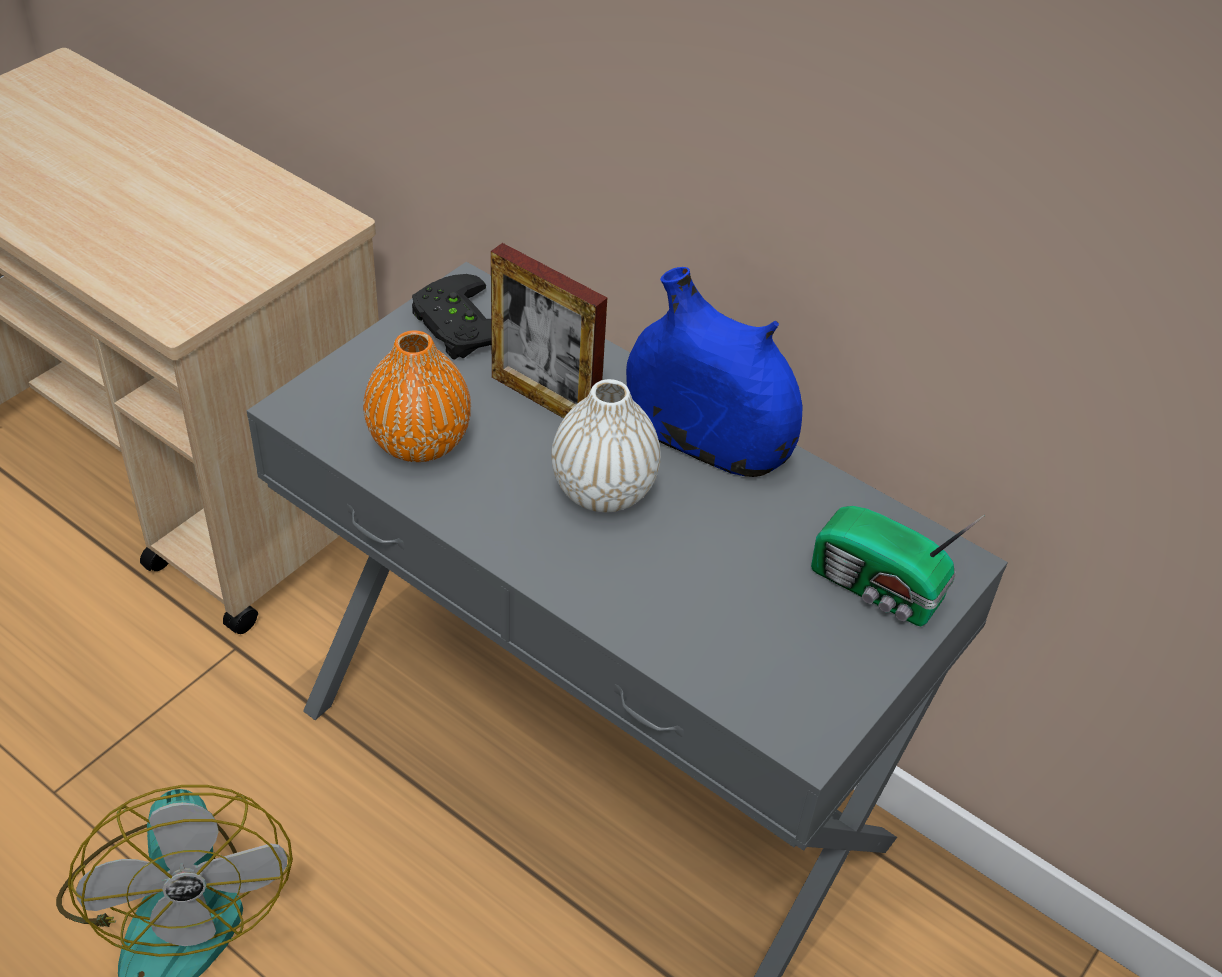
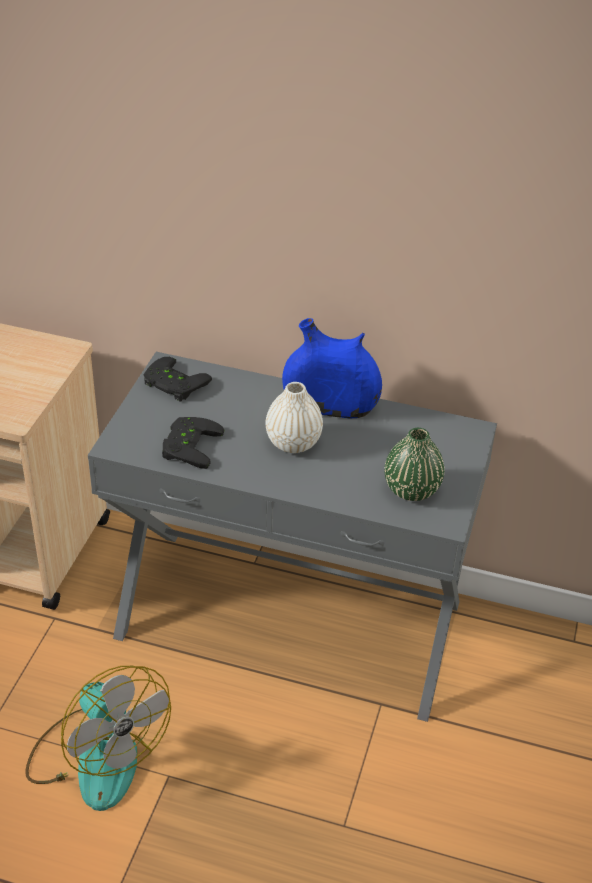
camera: 20 degrees left, 5 degrees down
orange vase [363,330,471,462] -> black game controller [162,417,224,469]
picture frame [491,243,607,418] -> none
radio [811,506,985,626] -> none
none -> green vase [384,428,445,501]

